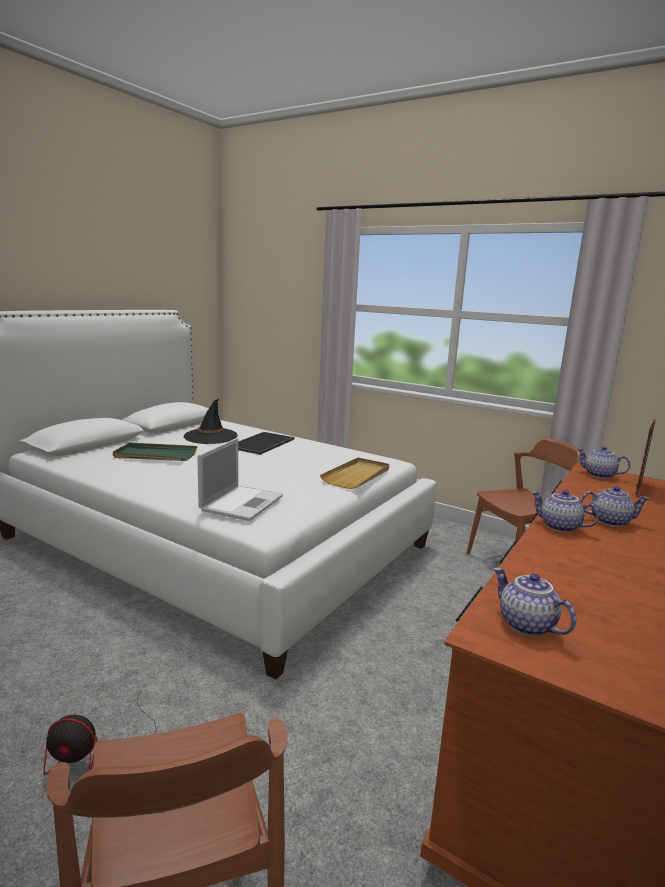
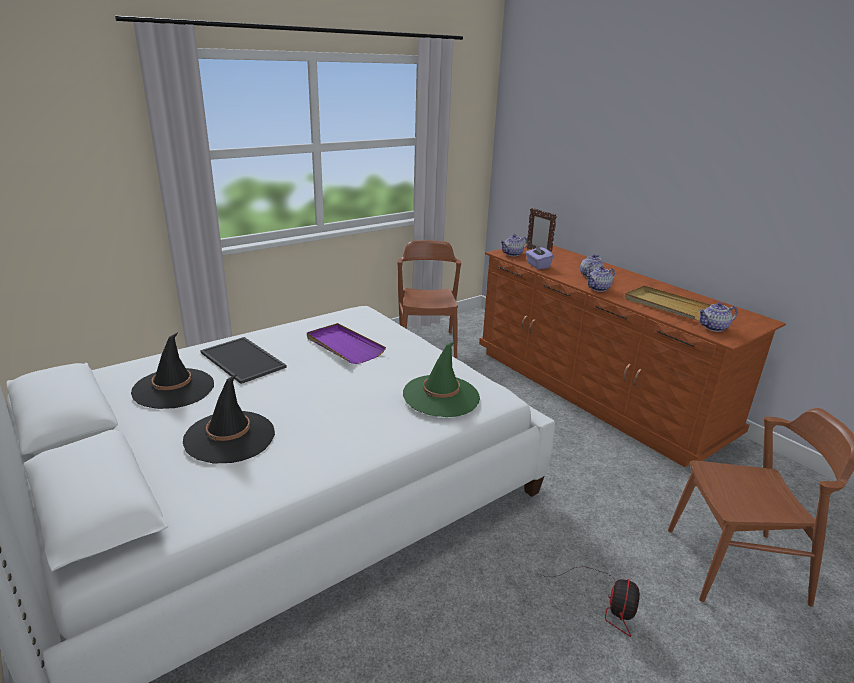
camera: 70 degrees left, 10 degrees up
green tray [113,442,197,461] -> black hat [183,374,275,464]
laptop [197,438,283,521] -> green hat [403,341,480,417]
beige tray [320,458,389,489] -> beige tray moved to [625,286,711,321]
none -> purple tray [307,323,386,364]
none -> purple tissue box [526,245,553,269]

